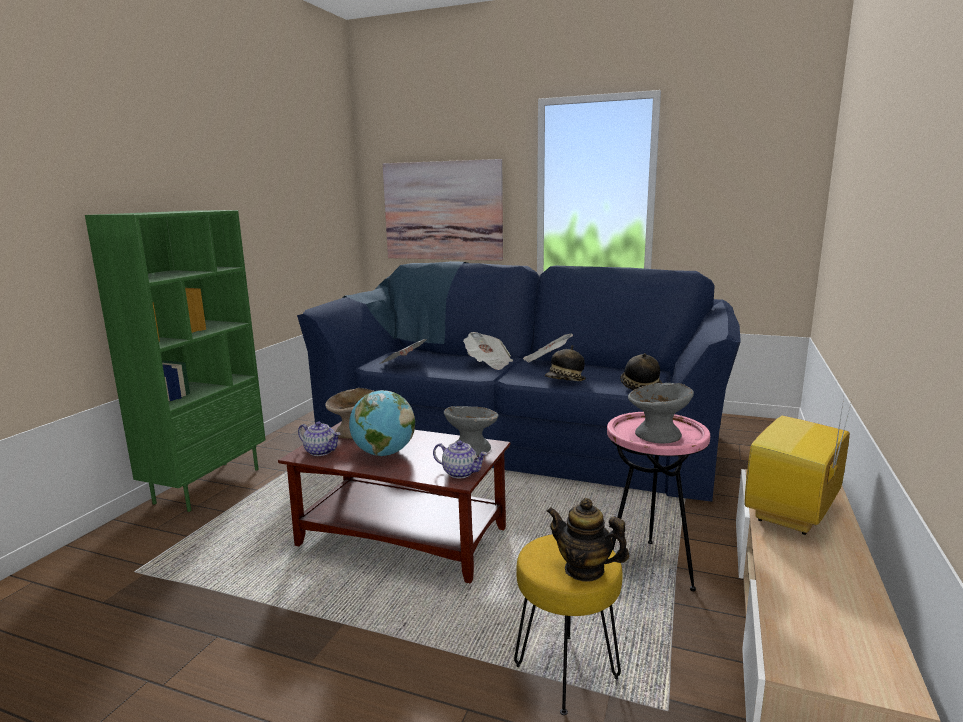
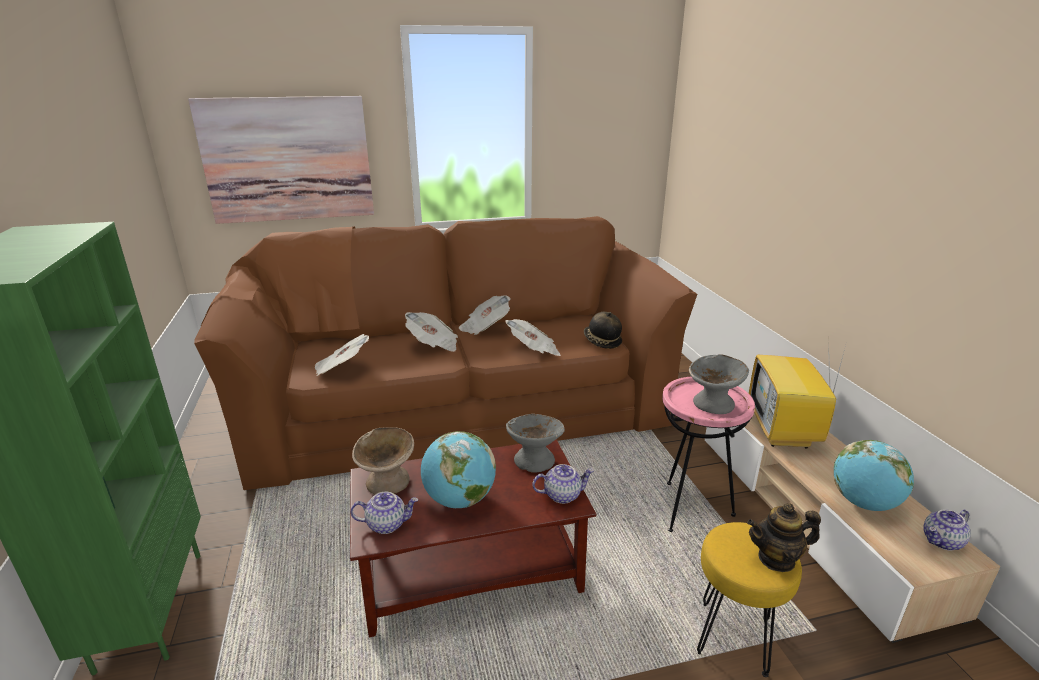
camera: 35 degrees left, 10 degrees up
blue sofa [297,261,741,502] -> brown sofa [194,216,697,490]
hat [545,345,586,381] -> newspaper [505,319,561,356]
none -> globe [834,440,914,511]
none -> teapot [923,509,971,551]

